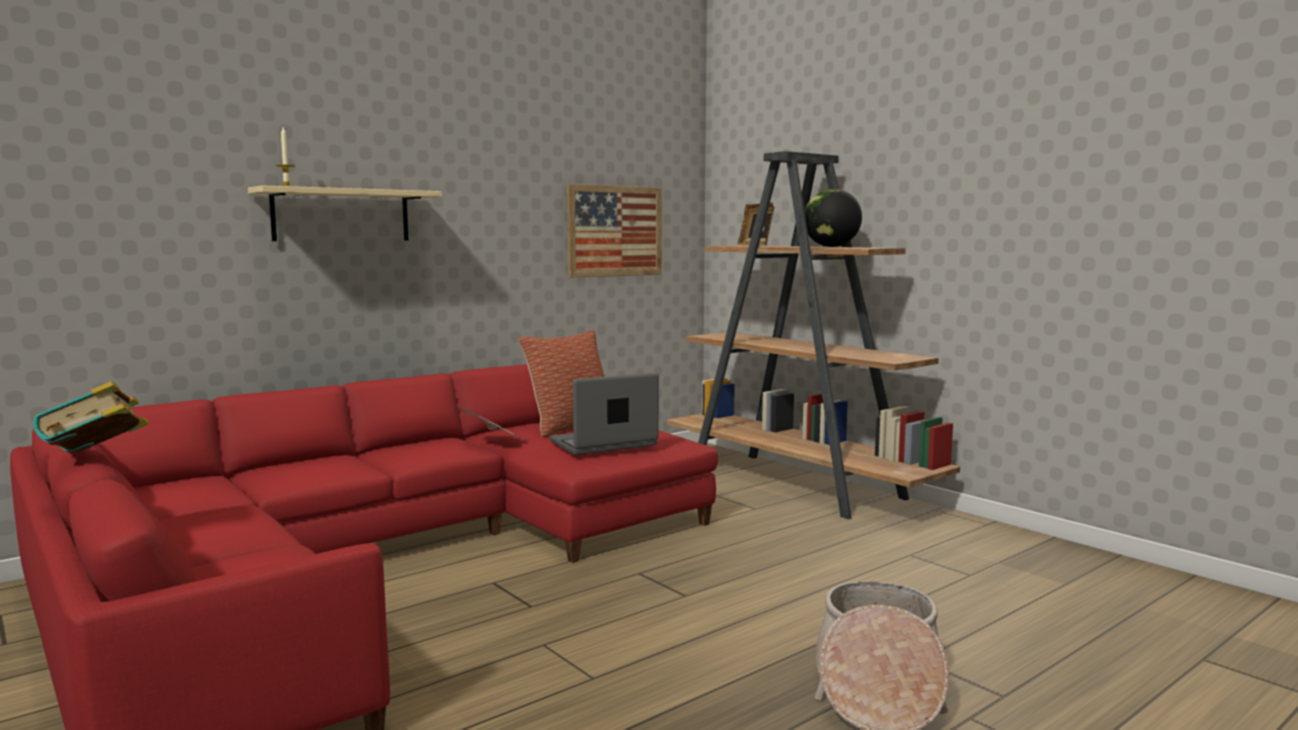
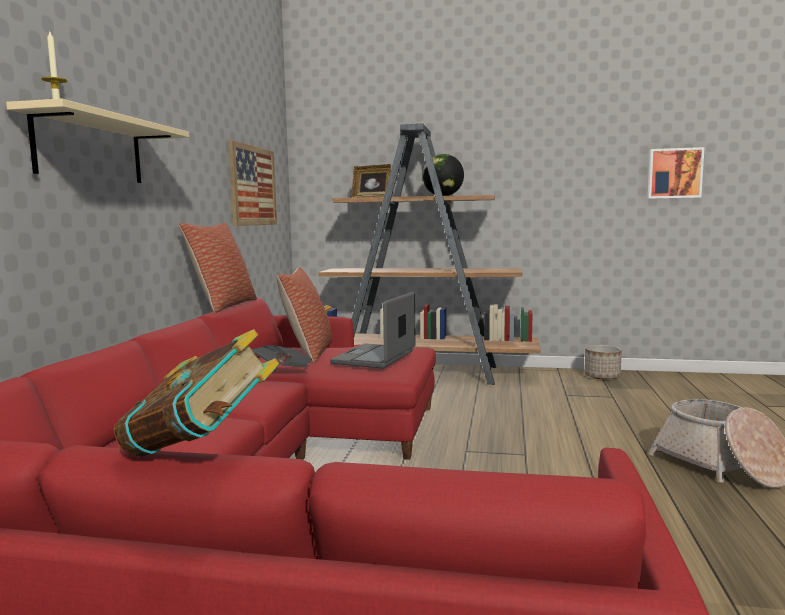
camera: 40 degrees left, 0 degrees up
none -> pillow [179,223,257,313]
none -> planter [584,345,622,379]
none -> picture [648,147,705,199]

